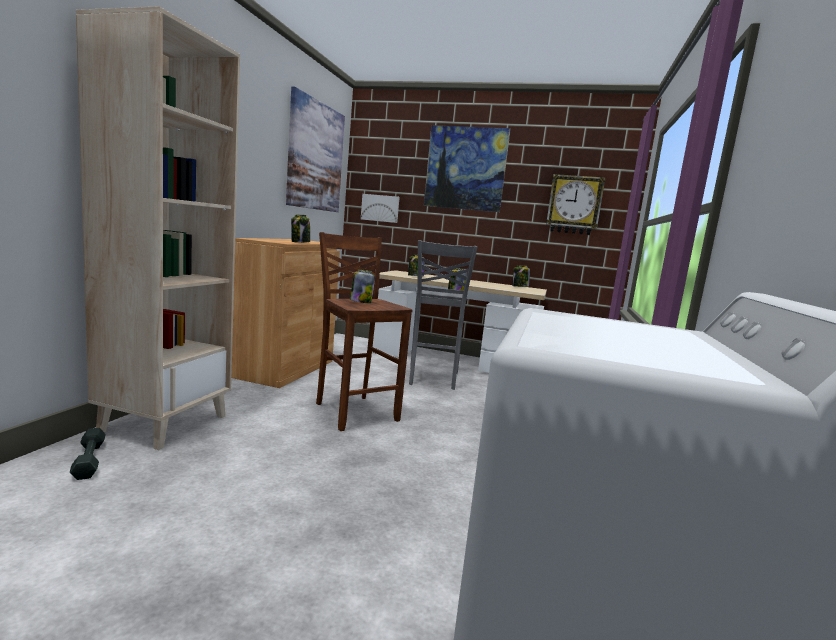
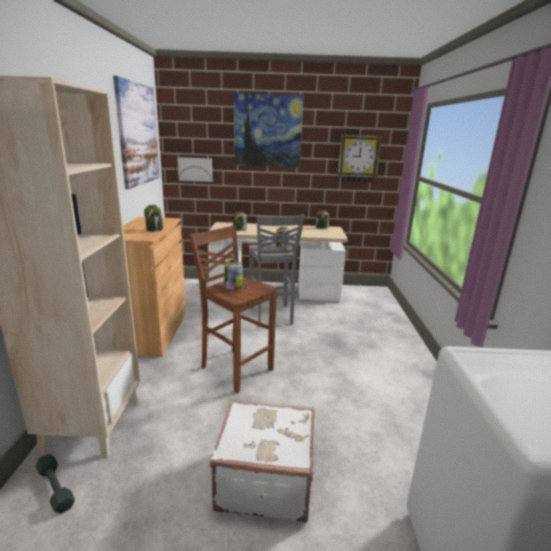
camera: 15 degrees left, 10 degrees up
none -> white suitcase [210,399,315,523]

